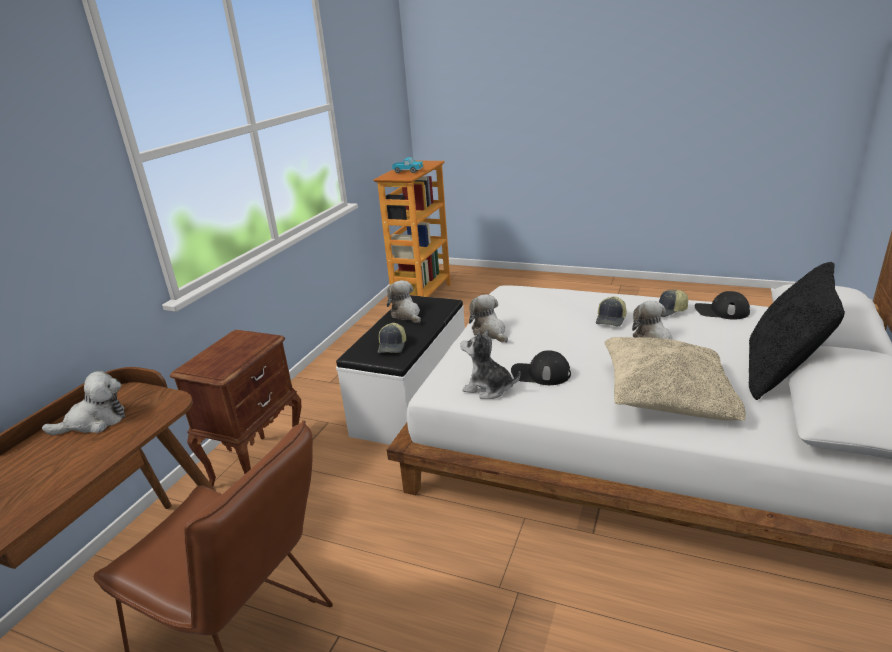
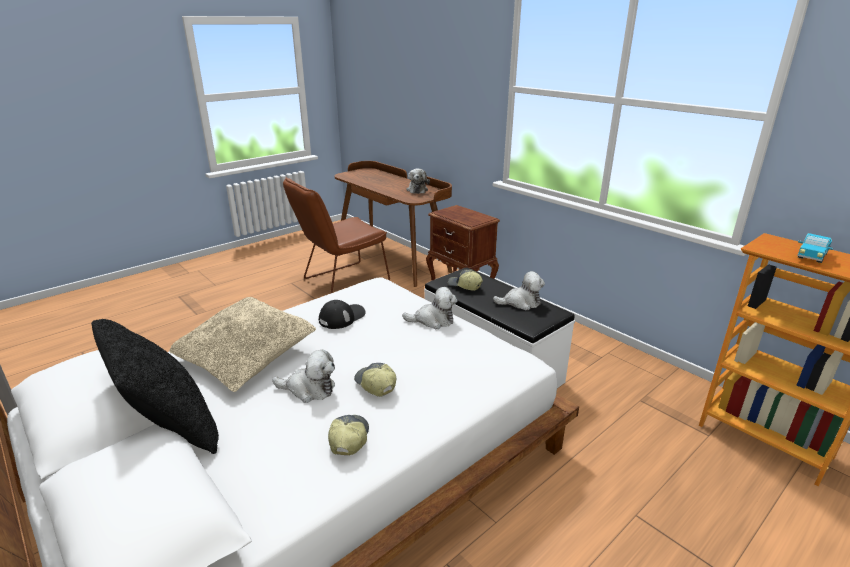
camera: 115 degrees right, 0 degrees up
plush toy [460,329,521,399] -> none
black cap [695,291,750,320] -> none

